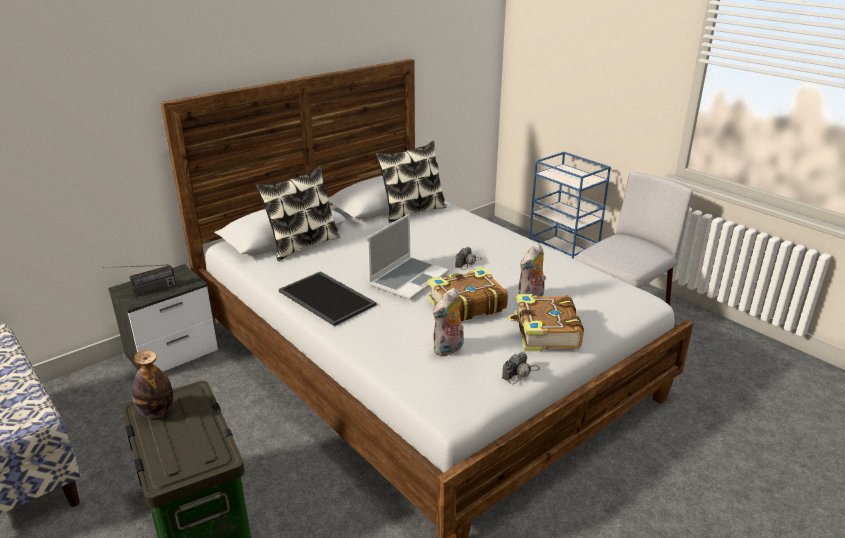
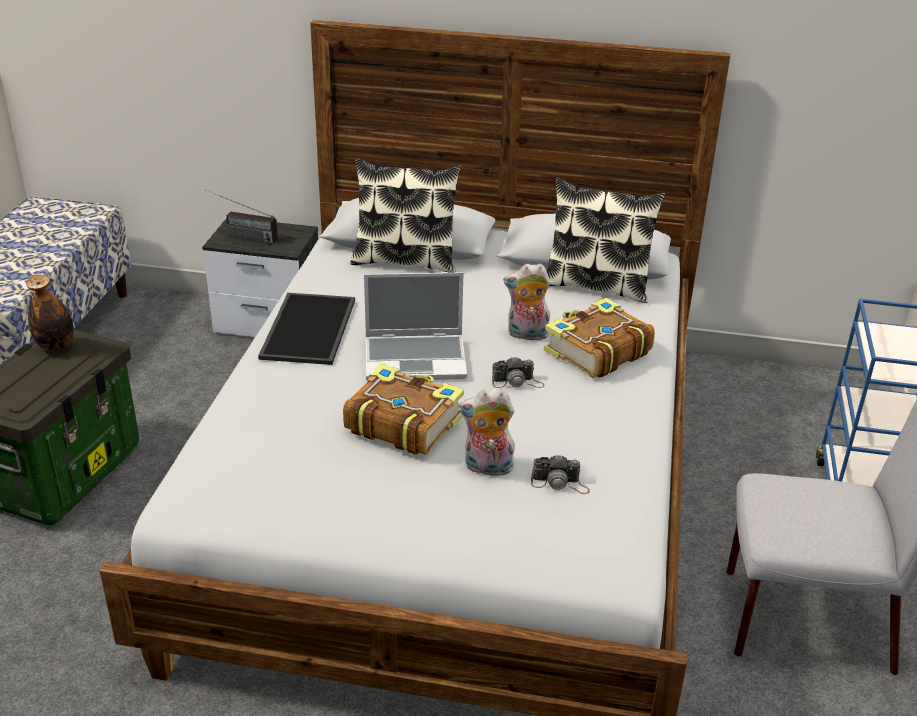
camera: 50 degrees right, 5 degrees up
plush toy [433,288,464,356] -> plush toy moved to [503,264,550,341]
camera [502,352,540,384] -> camera moved to [531,454,590,494]
book [508,294,584,351] -> book moved to [544,298,655,378]

